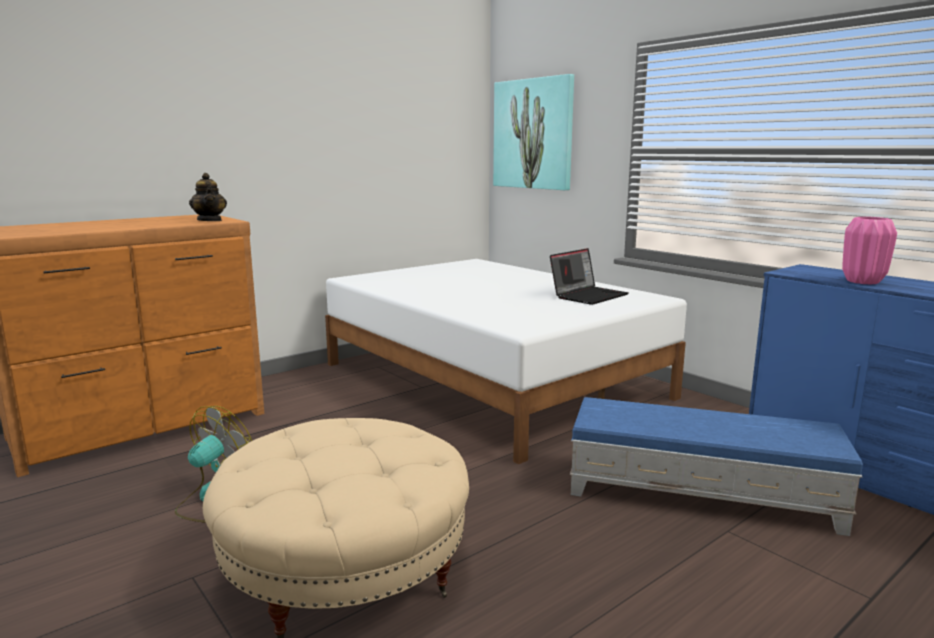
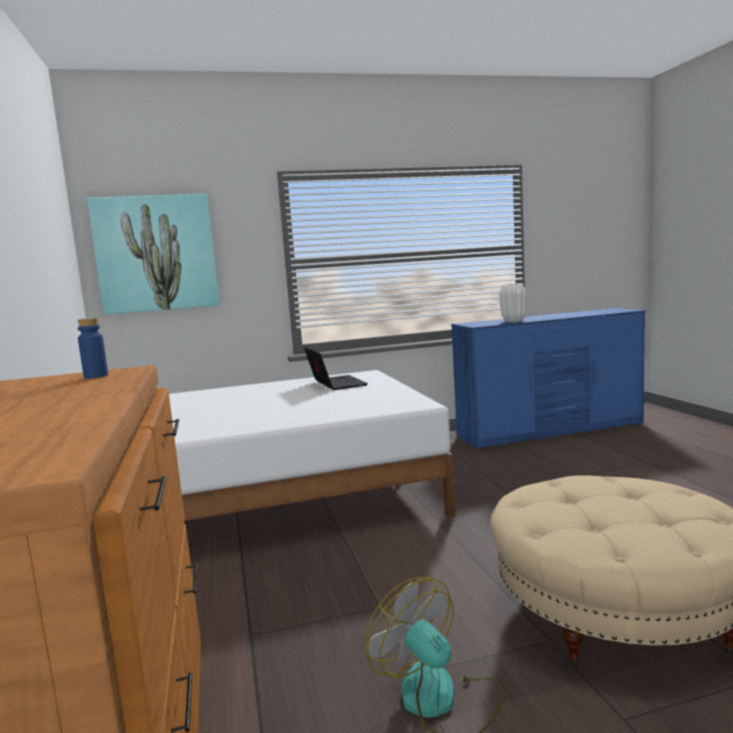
camera: 65 degrees left, 5 degrees down
teapot [189,173,227,221] -> blue bottle [78,318,108,379]
blue ottoman [570,397,863,536] -> none
pink vase [842,217,897,284] -> white vase [499,284,527,322]

